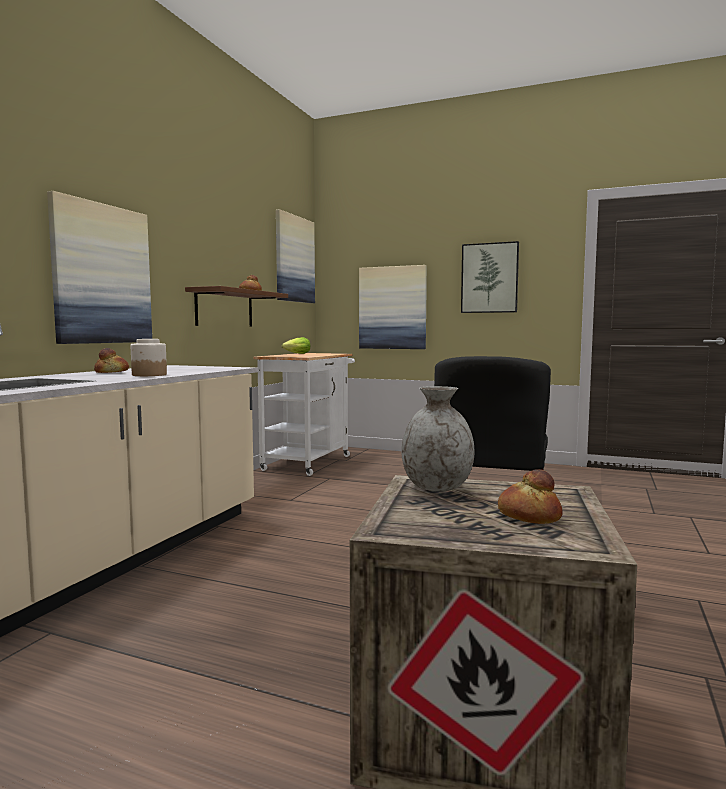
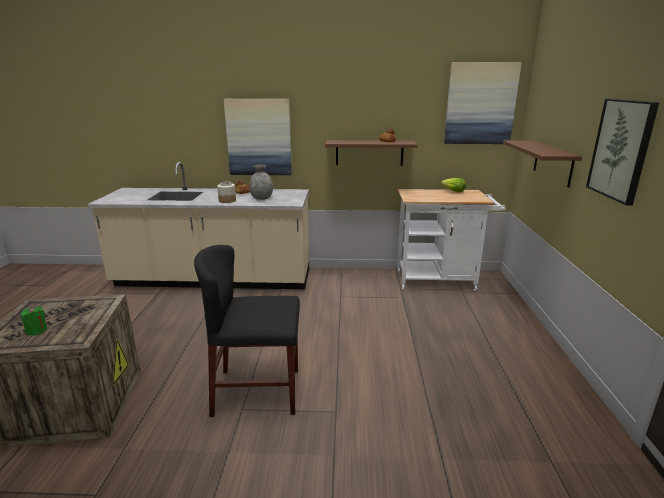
camera: 70 degrees right, 15 degrees up
picture [359,265,427,349] -> brown shelf [503,141,582,188]
grey vase [401,386,474,491] -> grey vase moved to [249,165,273,200]
bread [498,470,563,524] -> green candle [20,307,47,336]

